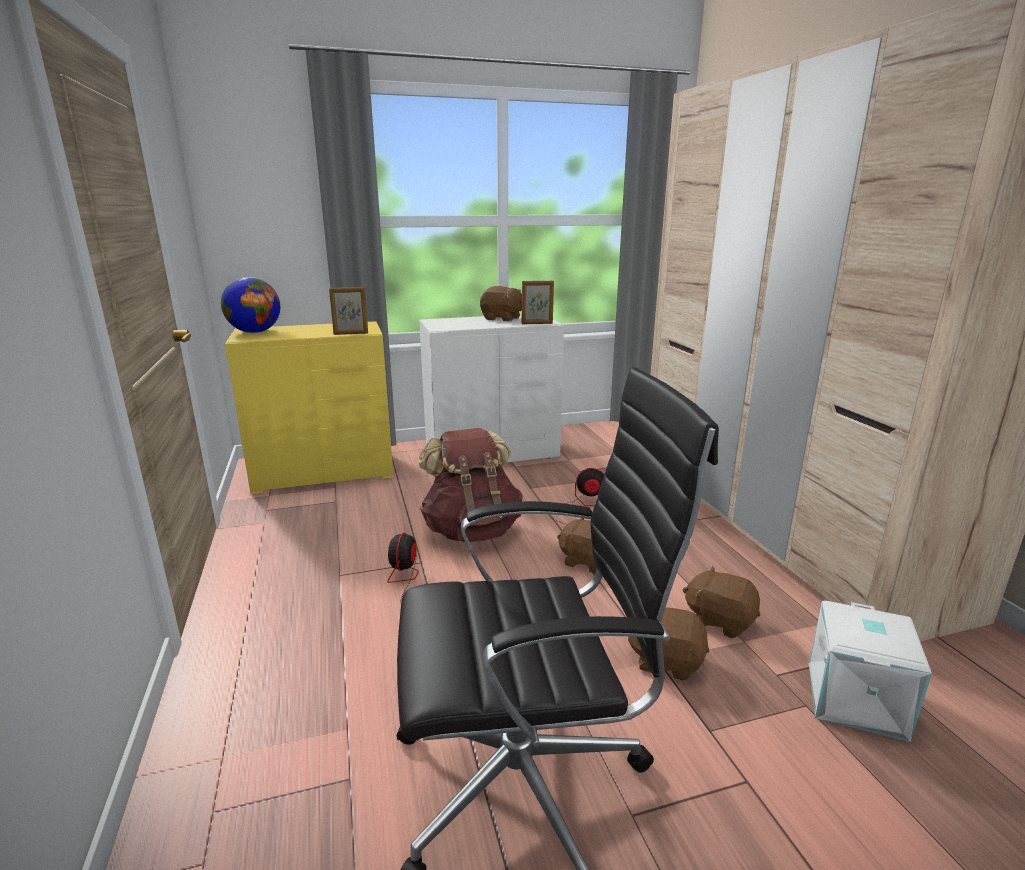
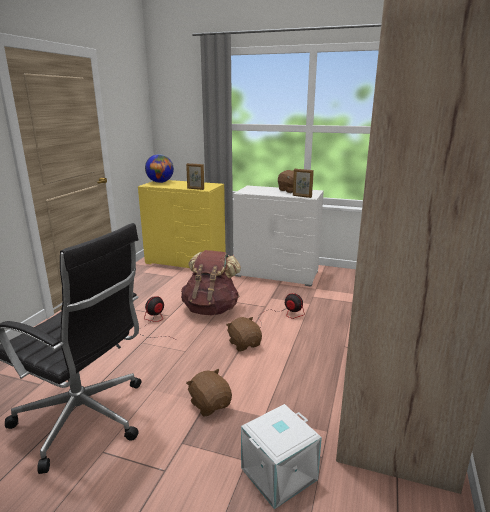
camera: 35 degrees right, 0 degrees up
brown plush toy [683,566,760,638] -> none

